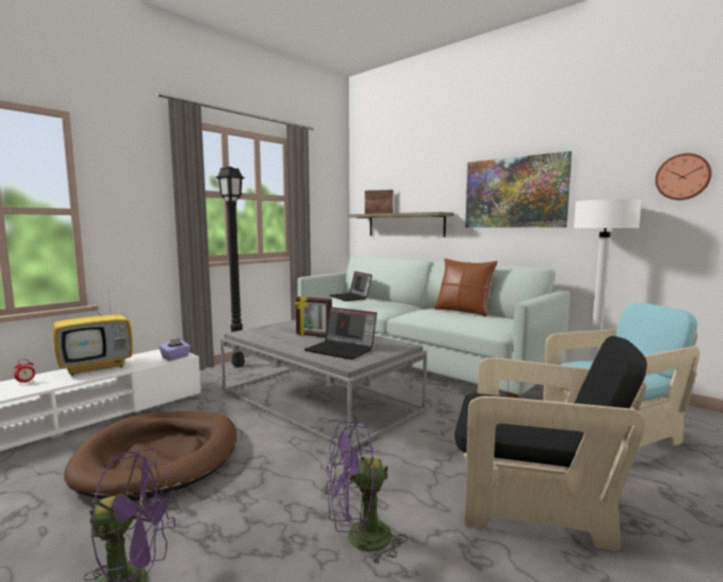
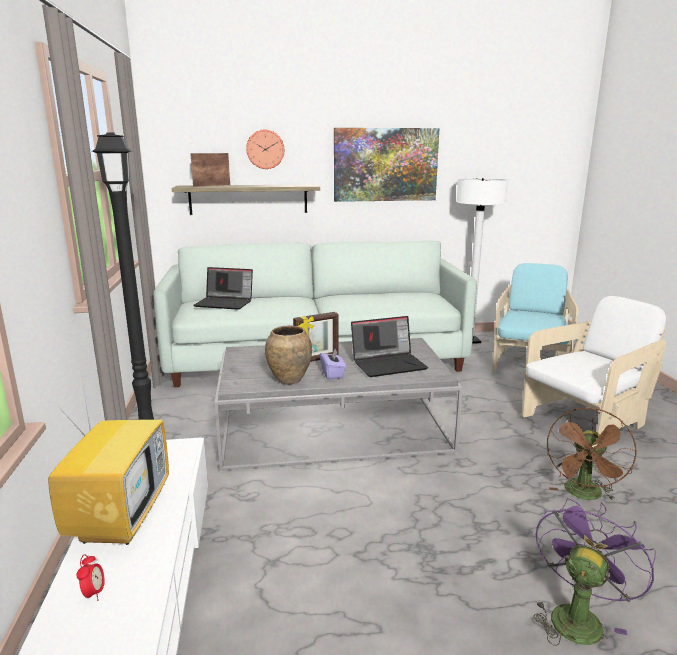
camera: 50 degrees left, 10 degrees up
brown dog bed [64,411,237,501] -> none
purple tissue box [159,338,191,360] -> purple tissue box moved to [320,349,346,379]
purple fan [326,422,408,566] -> brown fan [547,408,637,501]
brown pillow [434,258,498,317] -> none
black armchair [455,336,647,551] -> white armchair [522,296,666,434]
wall clock [655,153,712,200] -> wall clock moved to [246,130,284,169]
none -> brown vase [265,326,312,384]

